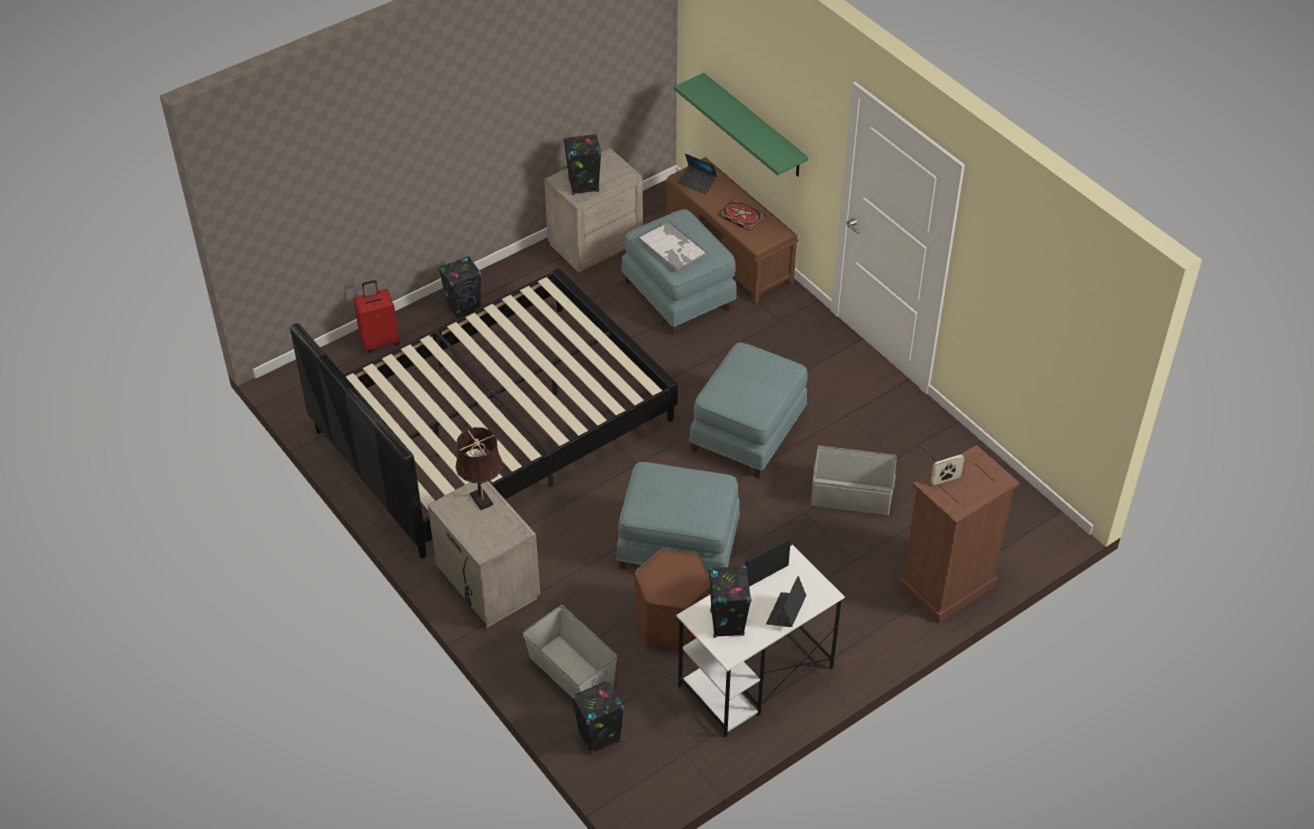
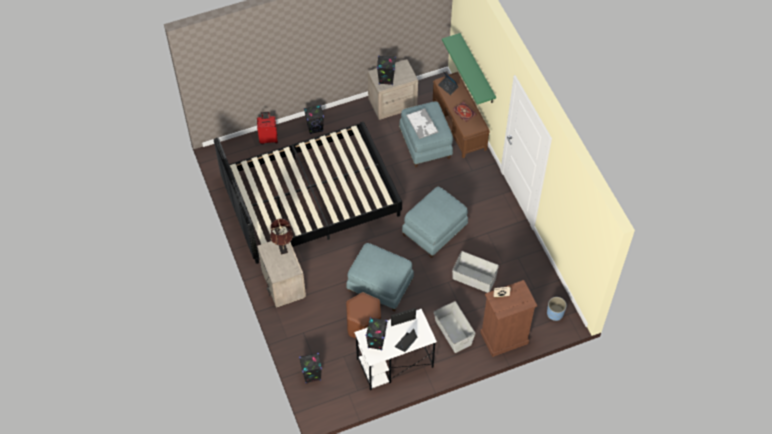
camera: 15 degrees right, 10 degrees up
grey storage box [523,605,617,696] -> grey storage box moved to [434,301,476,353]
none -> blue planter [547,297,567,321]

